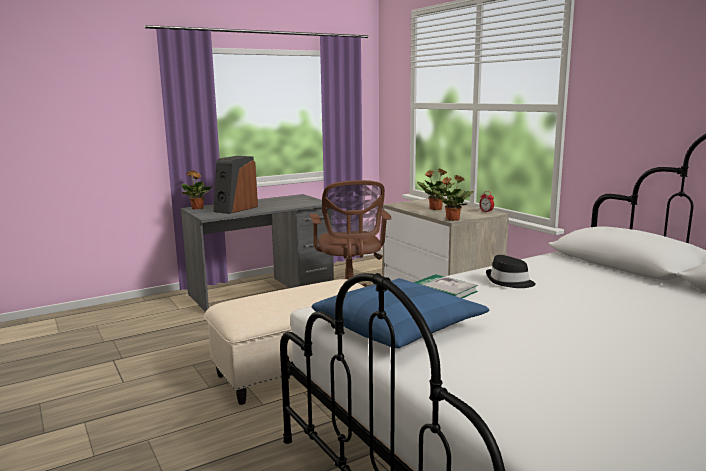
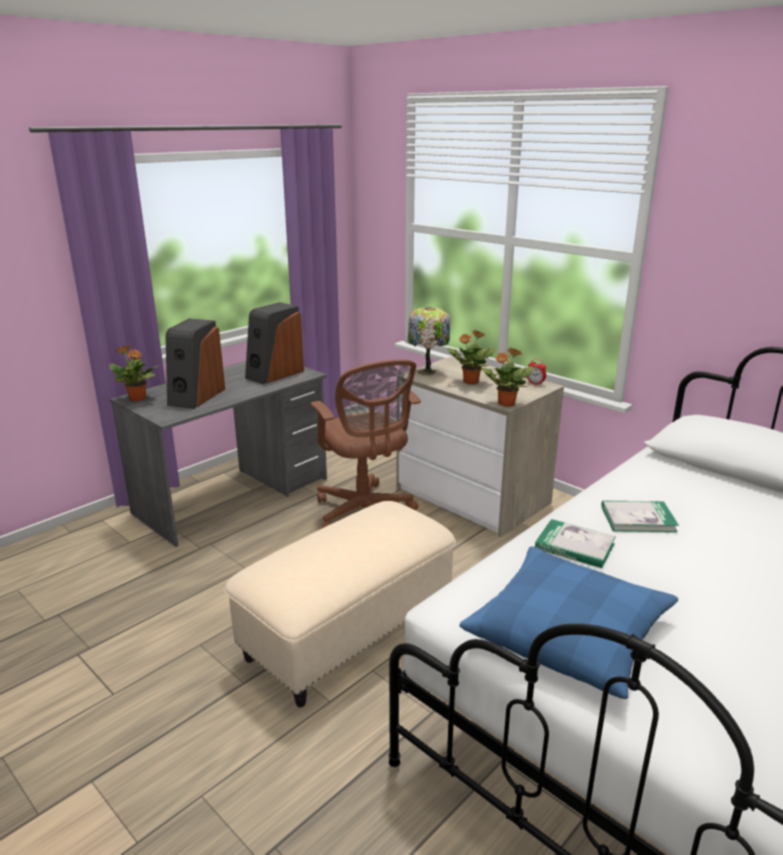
camera: 15 degrees left, 10 degrees up
black hat [486,255,536,288] -> book [601,500,679,532]
none -> speaker [245,302,304,384]
none -> table lamp [408,307,450,375]

